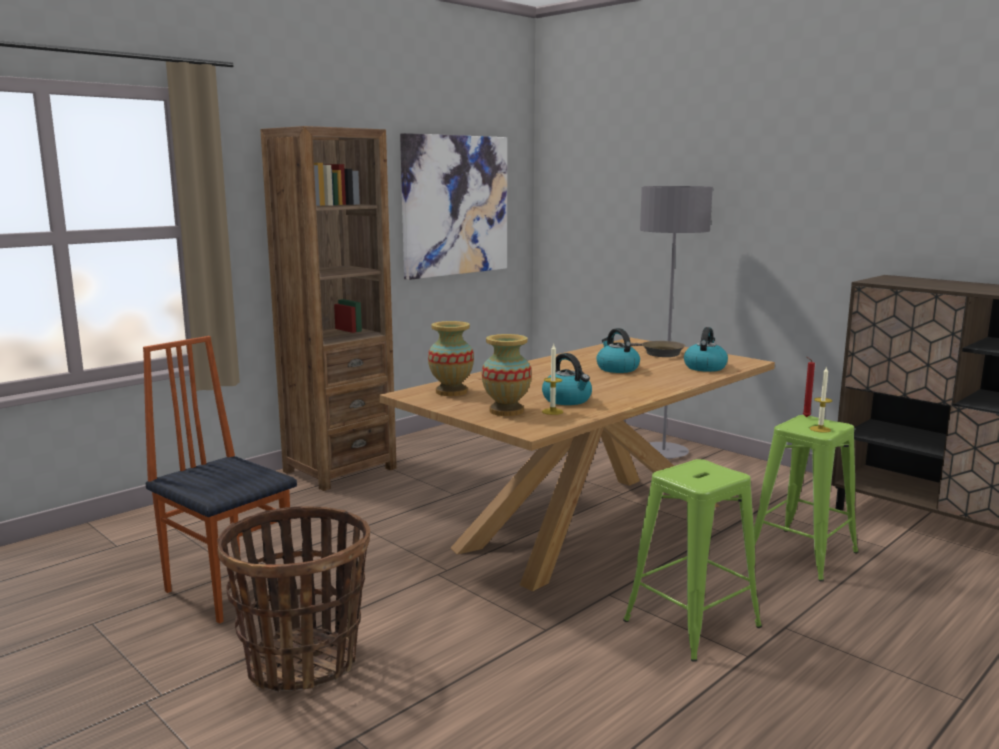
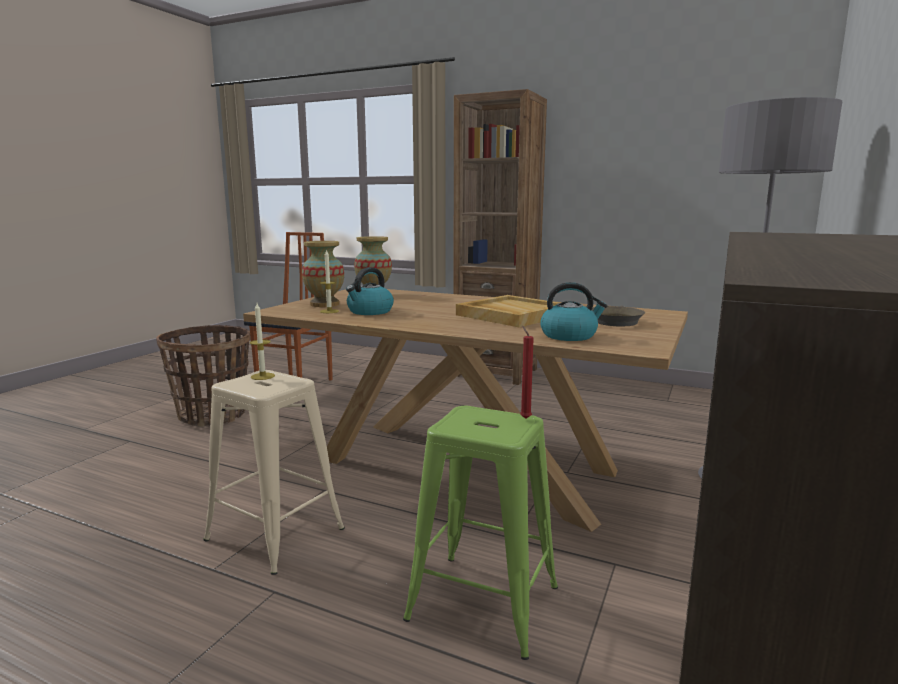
camera: 70 degrees right, 0 degrees up
picture [400,133,507,280] -> none
kettle [596,328,640,373] -> beige tray [456,295,560,327]
green stool [623,459,762,662] -> beige stool [203,370,345,575]
candle [810,366,832,433] -> candle moved to [250,303,275,380]

